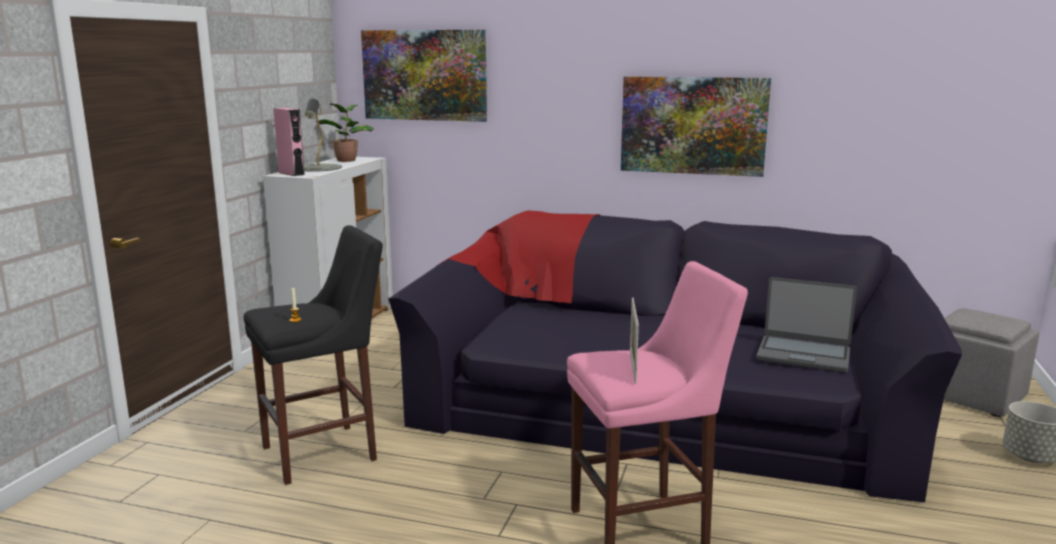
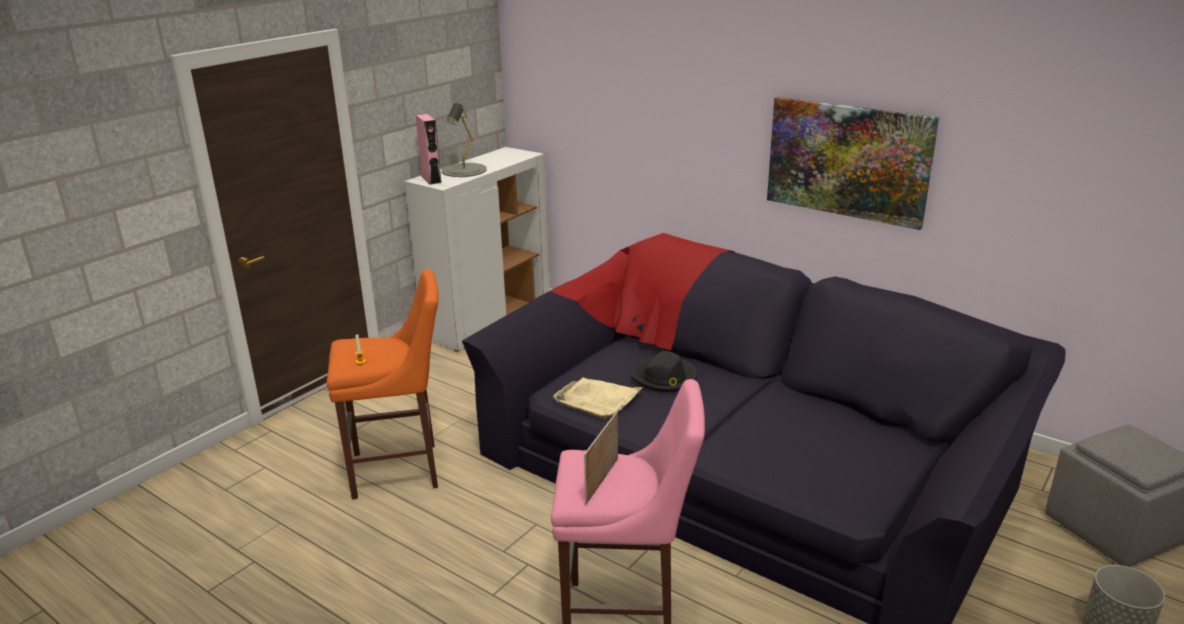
camera: 20 degrees right, 10 degrees up
black stool [244,225,383,485] -> orange stool [327,269,439,500]
potted plant [316,103,374,162] -> none
picture [361,30,487,122] -> none
laptop [756,277,857,373] -> none
none -> beige tray [553,378,642,419]
none -> black hat [631,351,698,392]

